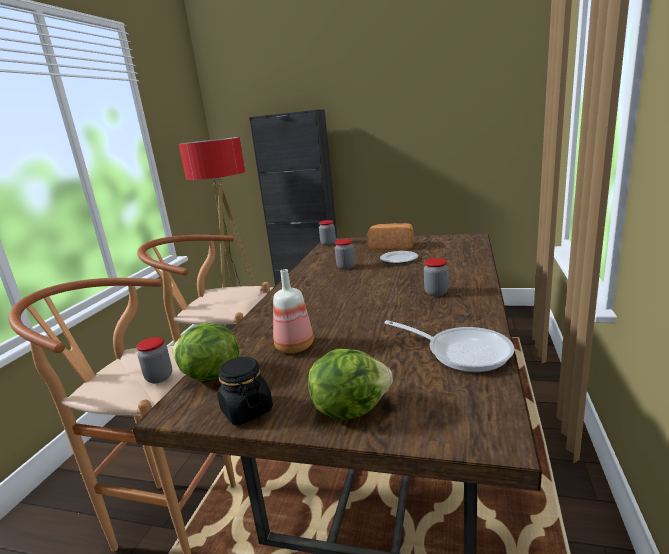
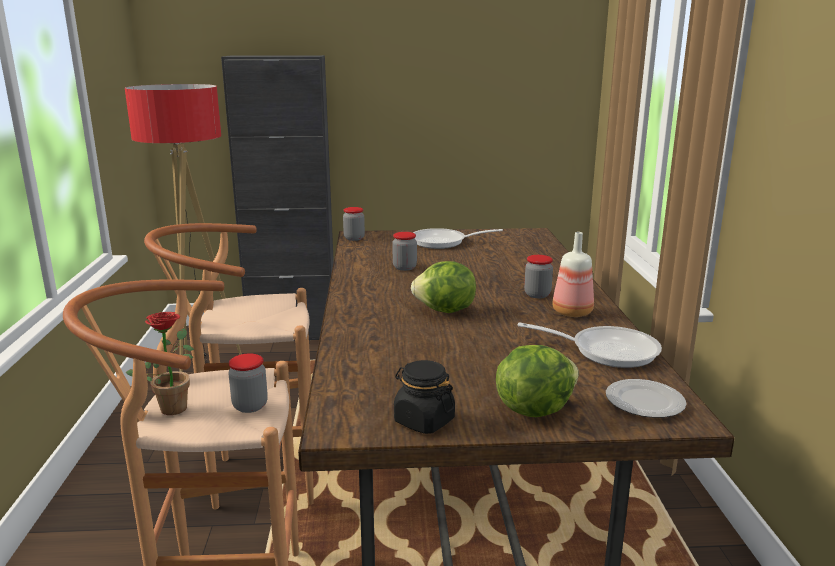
camera: 20 degrees left, 0 degrees up
lettuce [172,323,240,382] -> lettuce moved to [411,261,476,313]
bottle [273,269,314,353] -> bottle moved to [552,232,594,317]
bread [367,223,414,250] -> frying pan [413,228,503,249]
plate [380,251,418,264] -> plate moved to [606,379,686,418]
none -> potted plant [125,312,194,415]

